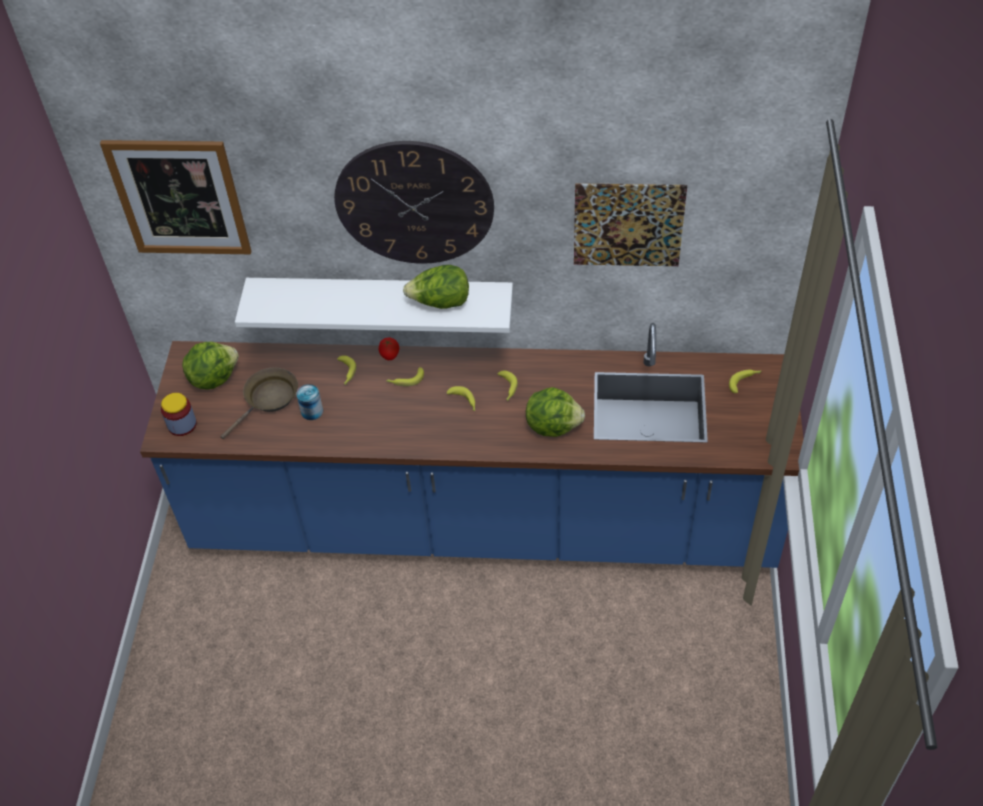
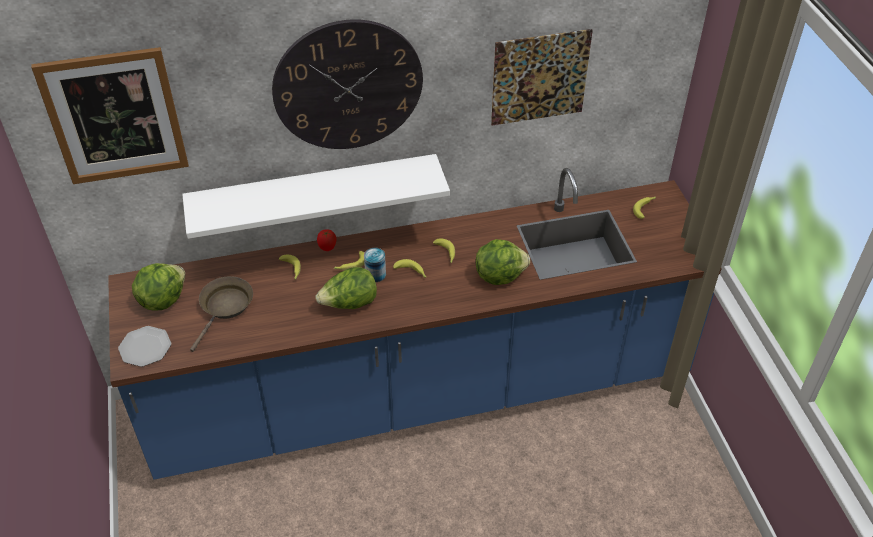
camera: 20 degrees left, 5 degrees down
jar [161,393,197,436] -> plate [118,326,171,367]
can [296,384,323,420] -> can moved to [364,248,386,282]
lettuce [403,265,469,309] -> lettuce moved to [316,267,377,309]

